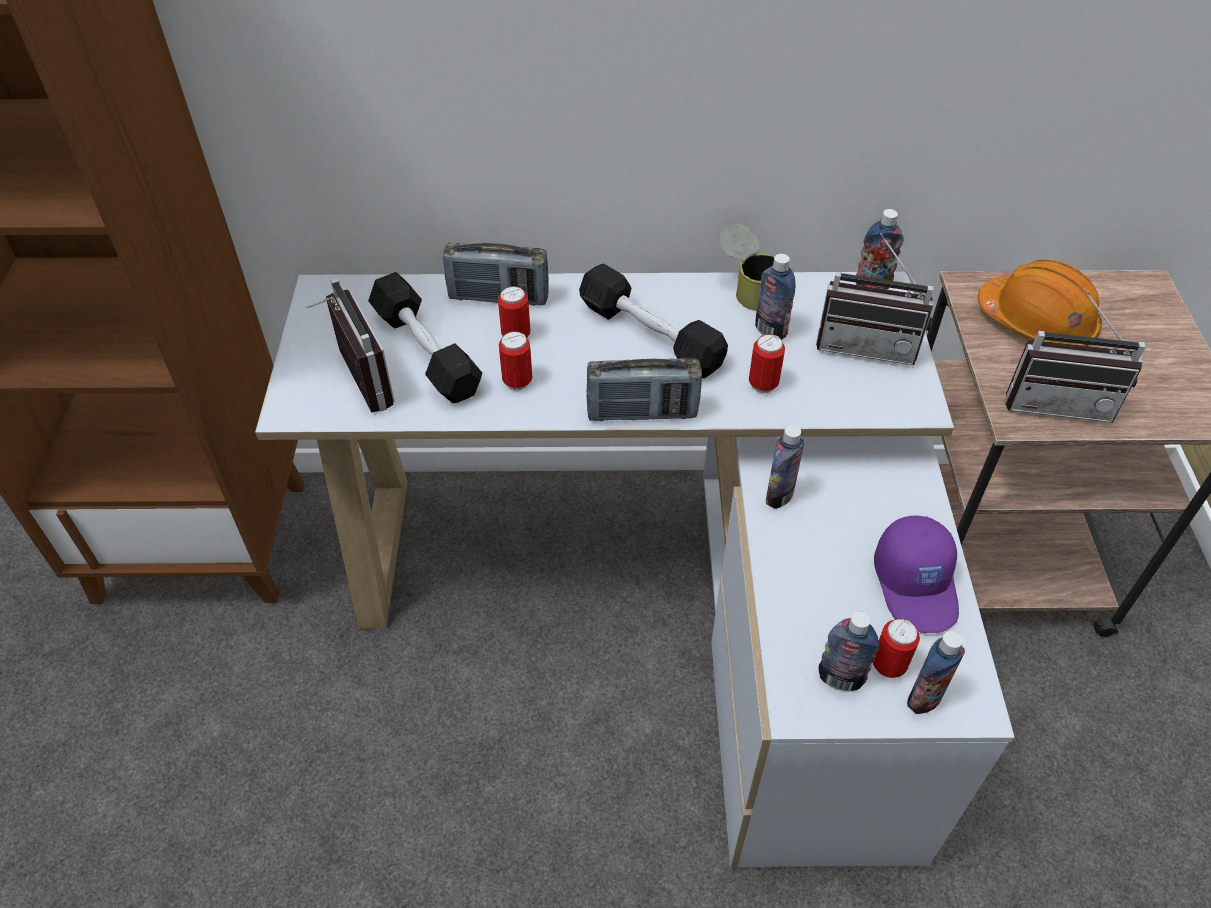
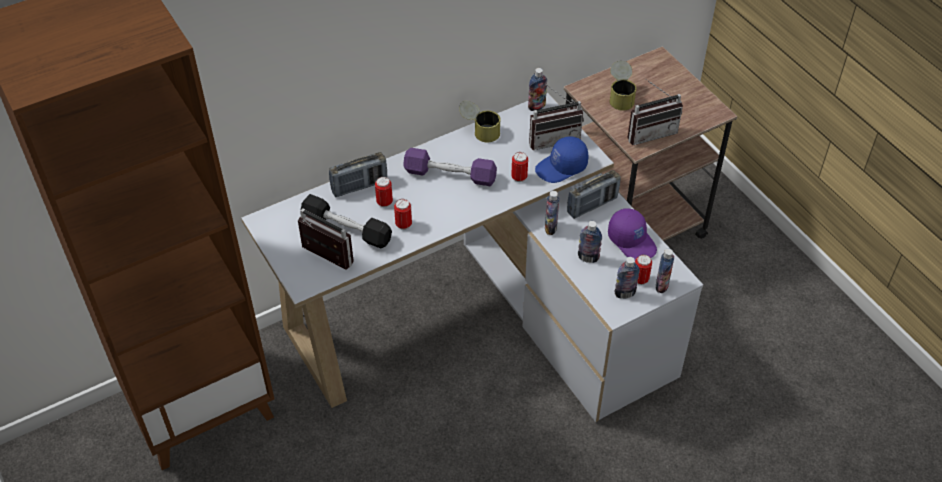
camera: 30 degrees left, 0 degrees up
black dumbbell [579,264,728,378] -> purple dumbbell [403,148,497,186]
radio [587,358,702,421] -> radio moved to [567,170,621,219]
bottle [755,254,795,340] -> bottle moved to [578,221,602,263]
orange hard hat [978,260,1102,346] -> can [609,61,636,111]
none -> blue cap [535,136,589,183]

